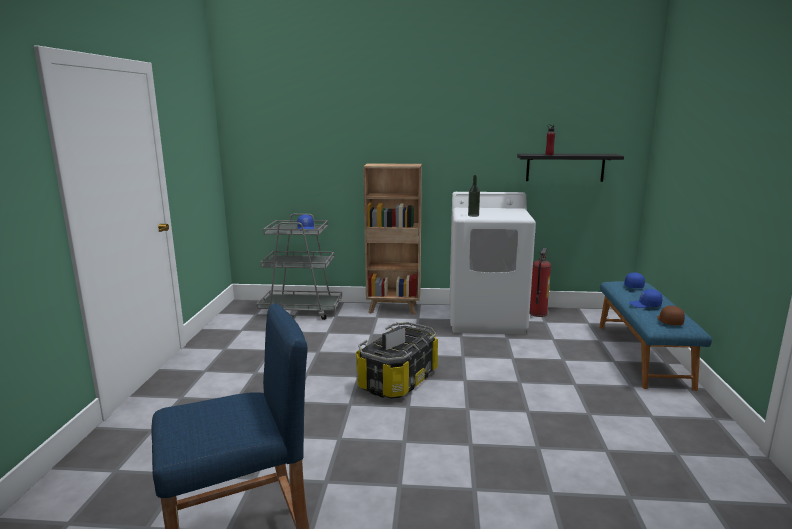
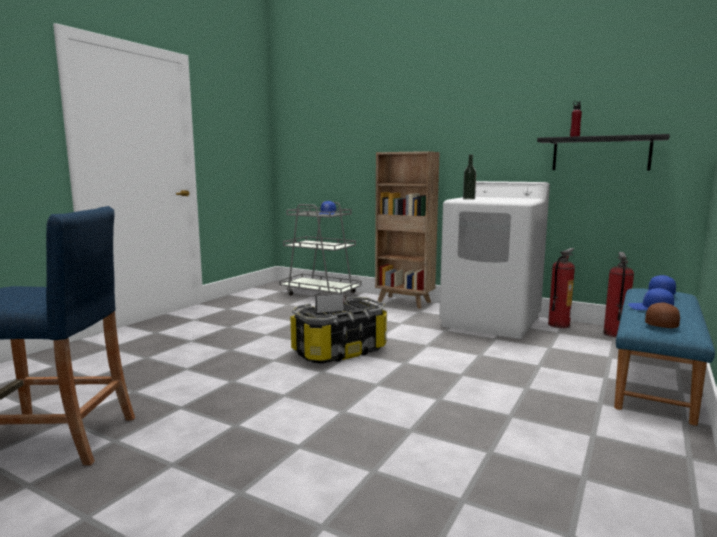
camera: 25 degrees right, 5 degrees down
none -> fire extinguisher [603,252,634,337]

